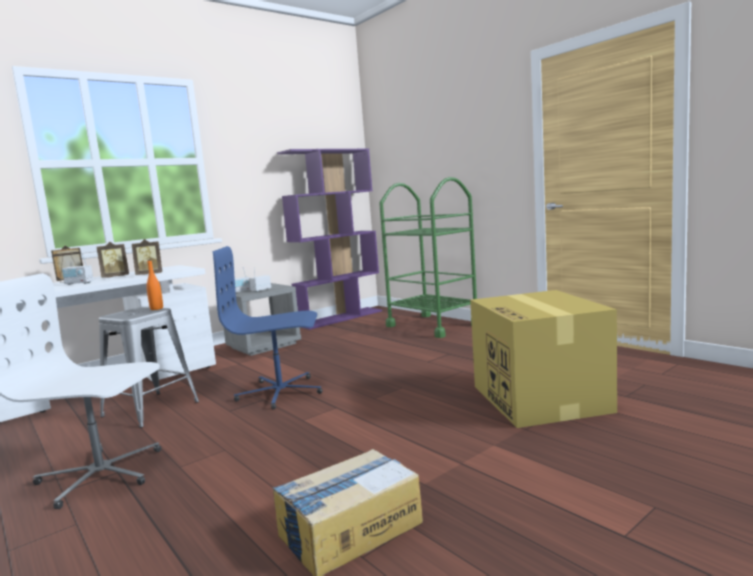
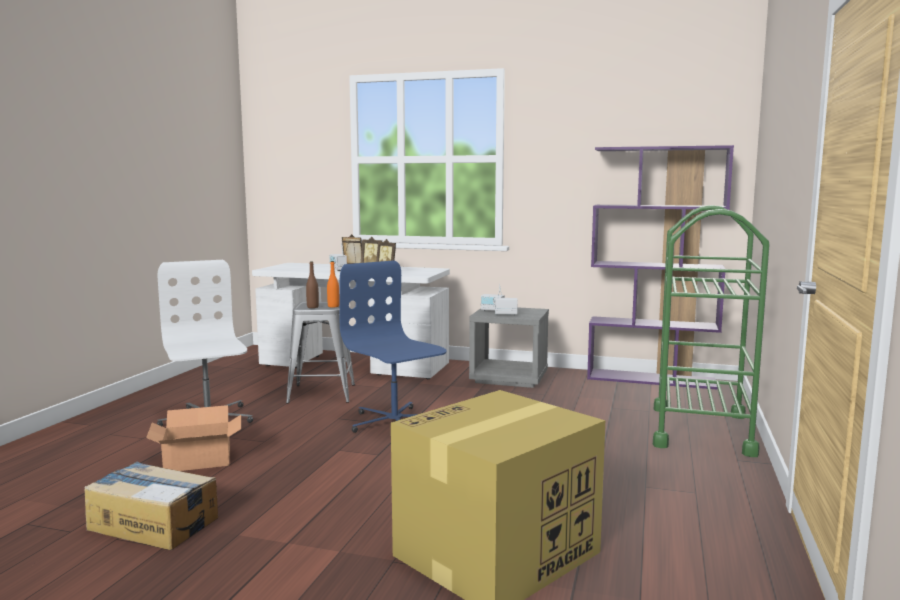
camera: 55 degrees right, 0 degrees up
none -> cardboard box [146,405,241,471]
none -> brown bottle [306,261,319,308]

